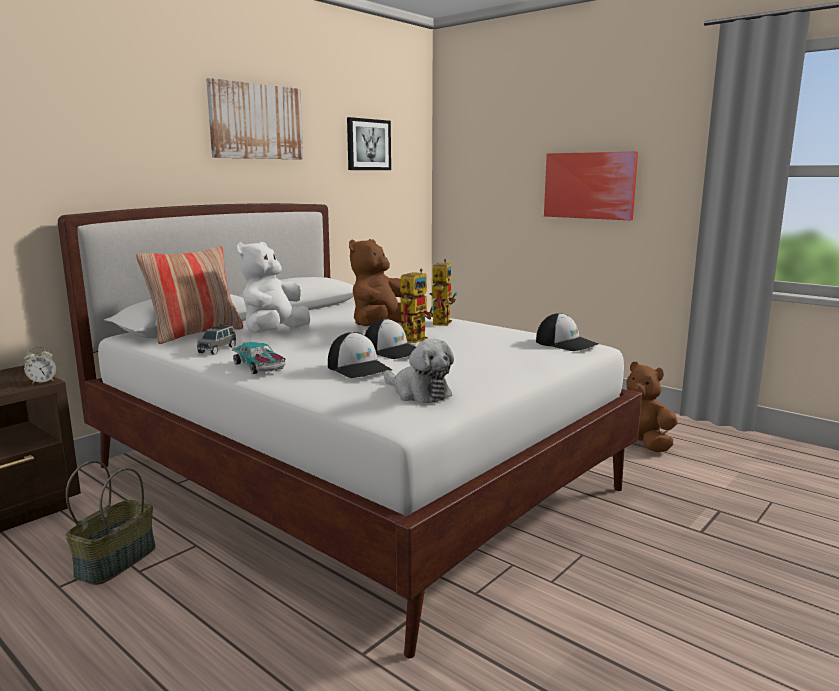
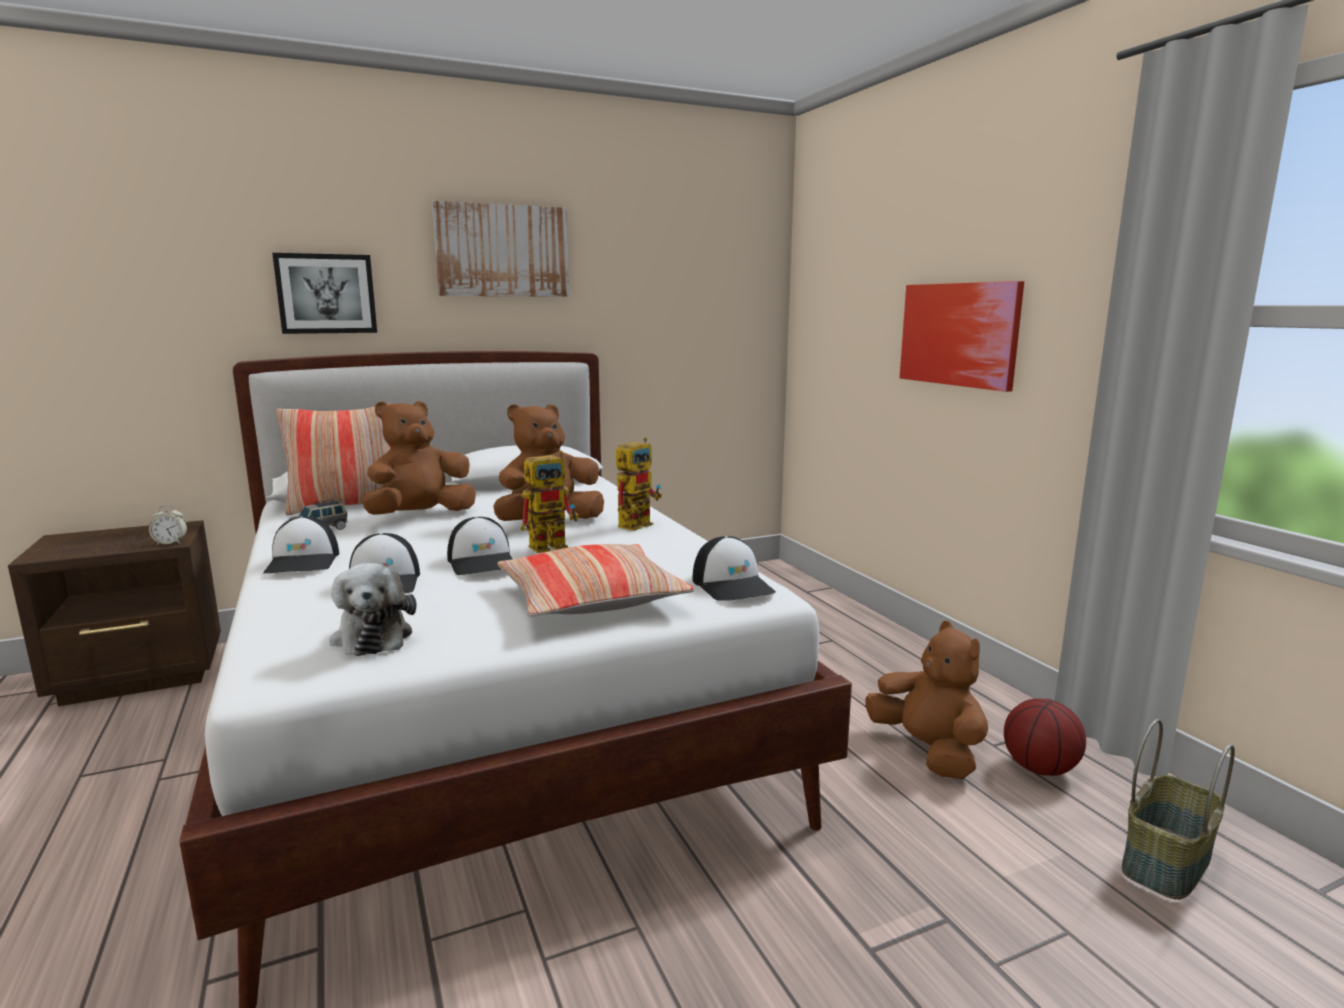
camera: 25 degrees right, 0 degrees up
basket [66,460,156,585] -> basket moved to [1122,719,1235,900]
toy car [232,342,285,374] -> cap [263,516,339,574]
white plush toy [237,242,310,333] -> brown plush toy [362,401,476,515]
picture [347,117,391,170] -> picture moved to [272,253,377,334]
none -> pillow [497,544,694,617]
none -> basketball [1004,698,1086,776]

